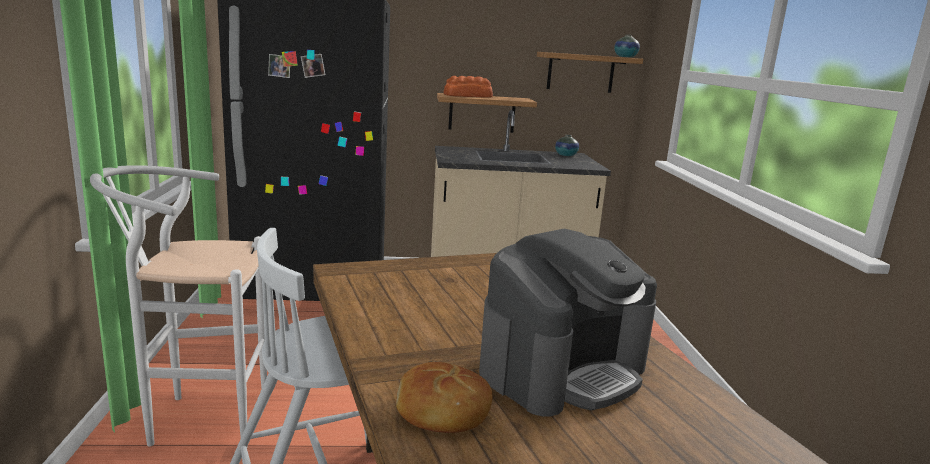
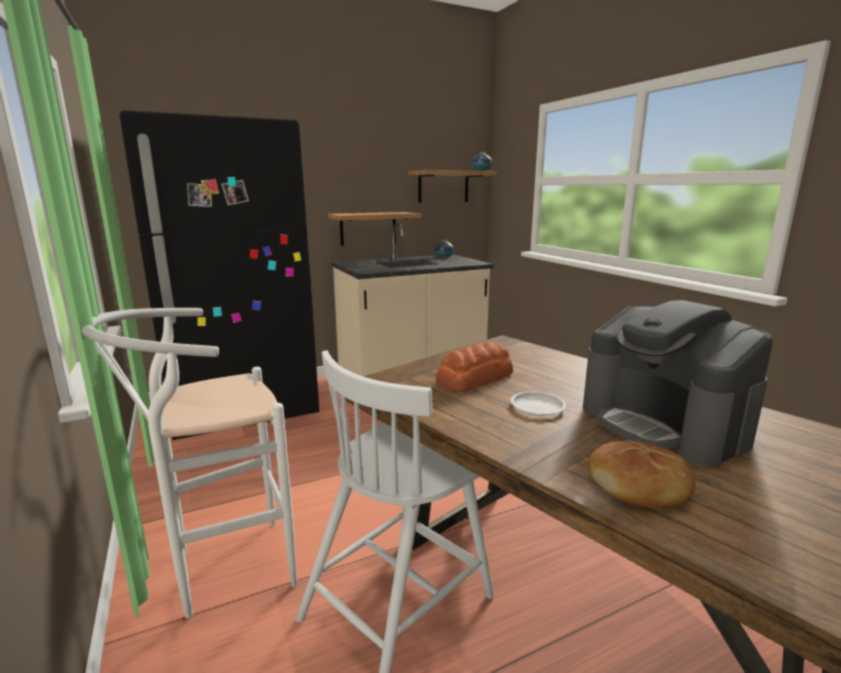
camera: 20 degrees left, 0 degrees up
bread [444,76,493,98] -> bread moved to [436,342,513,391]
coffee machine [479,228,657,416] -> coffee machine turned 120 degrees clockwise [583,300,773,466]
none -> white plate [511,392,566,416]

